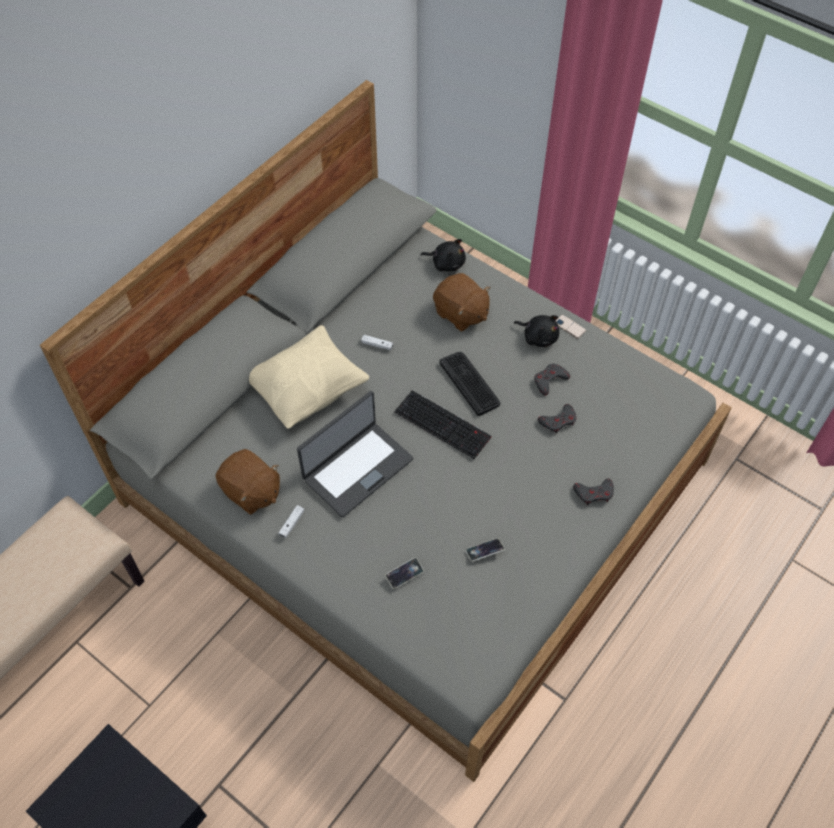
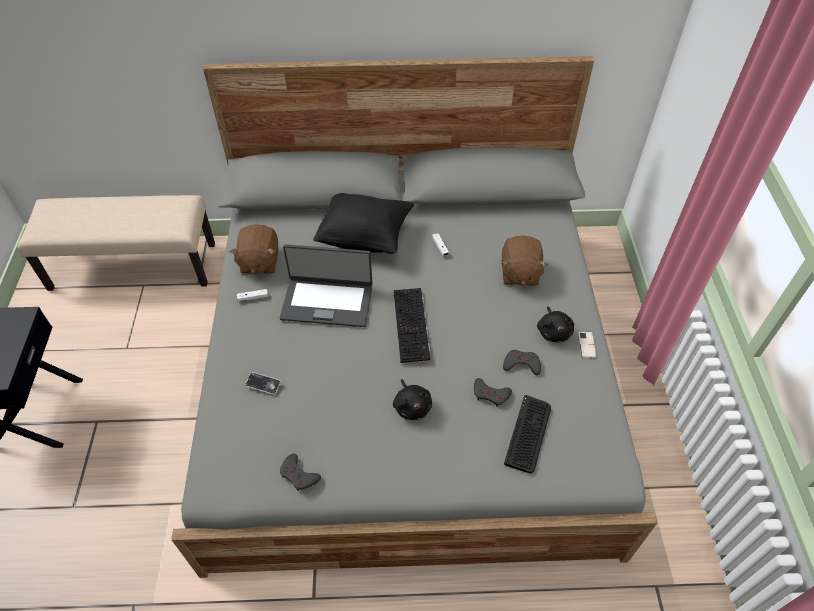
camera: 50 degrees right, 5 degrees down
beige pillow [249,325,369,429] -> black pillow [313,193,414,254]
black plush toy [421,239,466,272] -> black plush toy moved to [393,379,432,420]
keyboard [439,352,500,416] -> keyboard moved to [504,395,551,473]
phone [466,538,505,562] -> none
grey game controller [573,479,614,505] -> grey game controller moved to [280,454,321,491]

